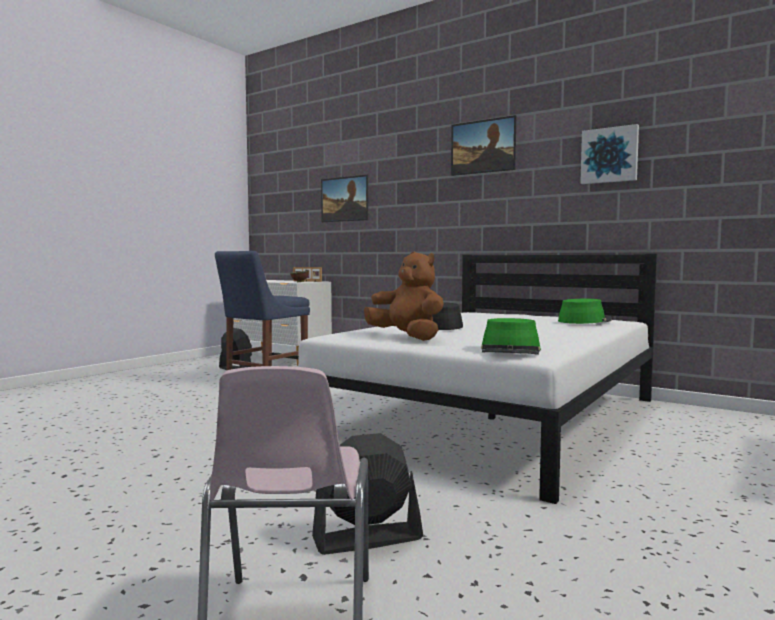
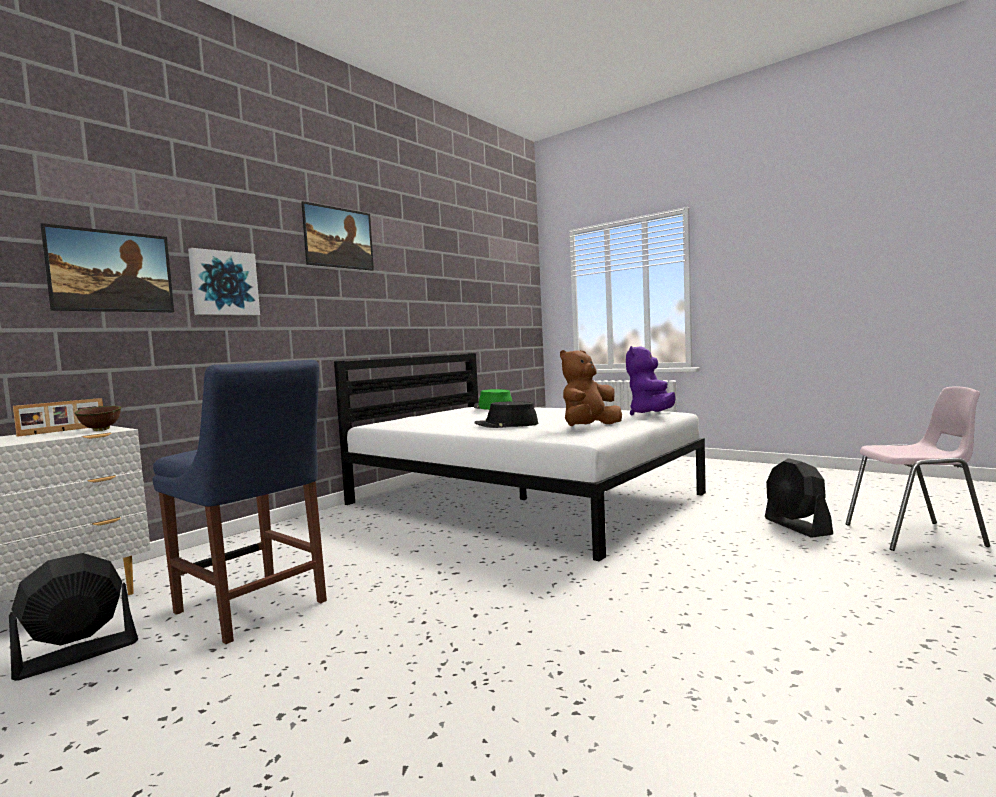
camera: 85 degrees left, 0 degrees up
green hat [481,318,541,355] -> purple plush toy [626,346,676,416]
picture [580,124,639,184] -> picture moved to [188,248,260,316]

